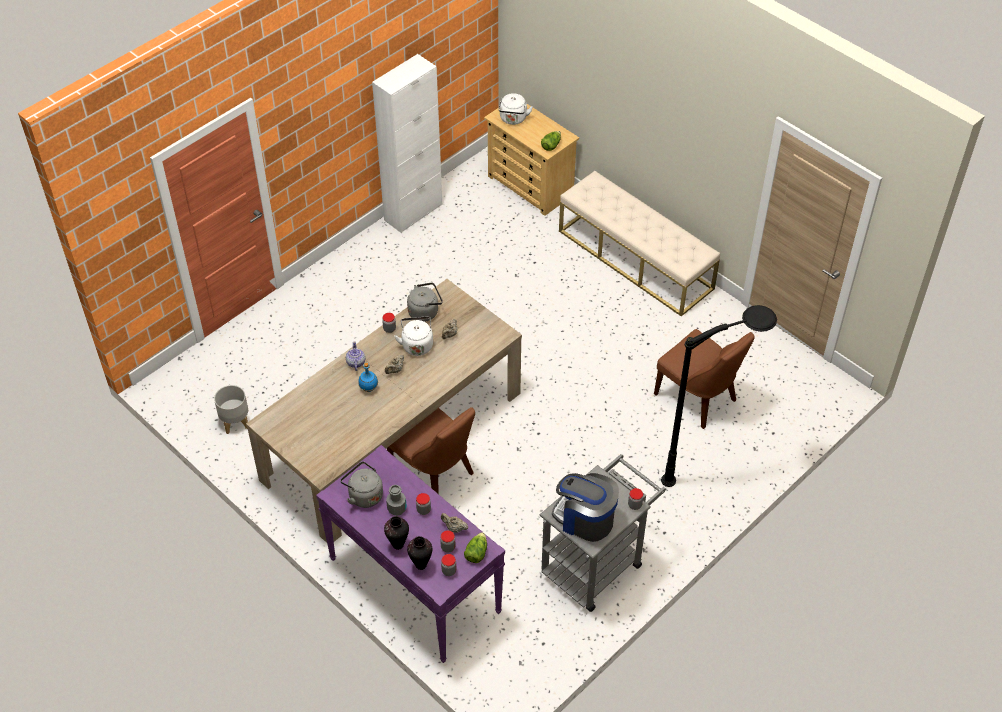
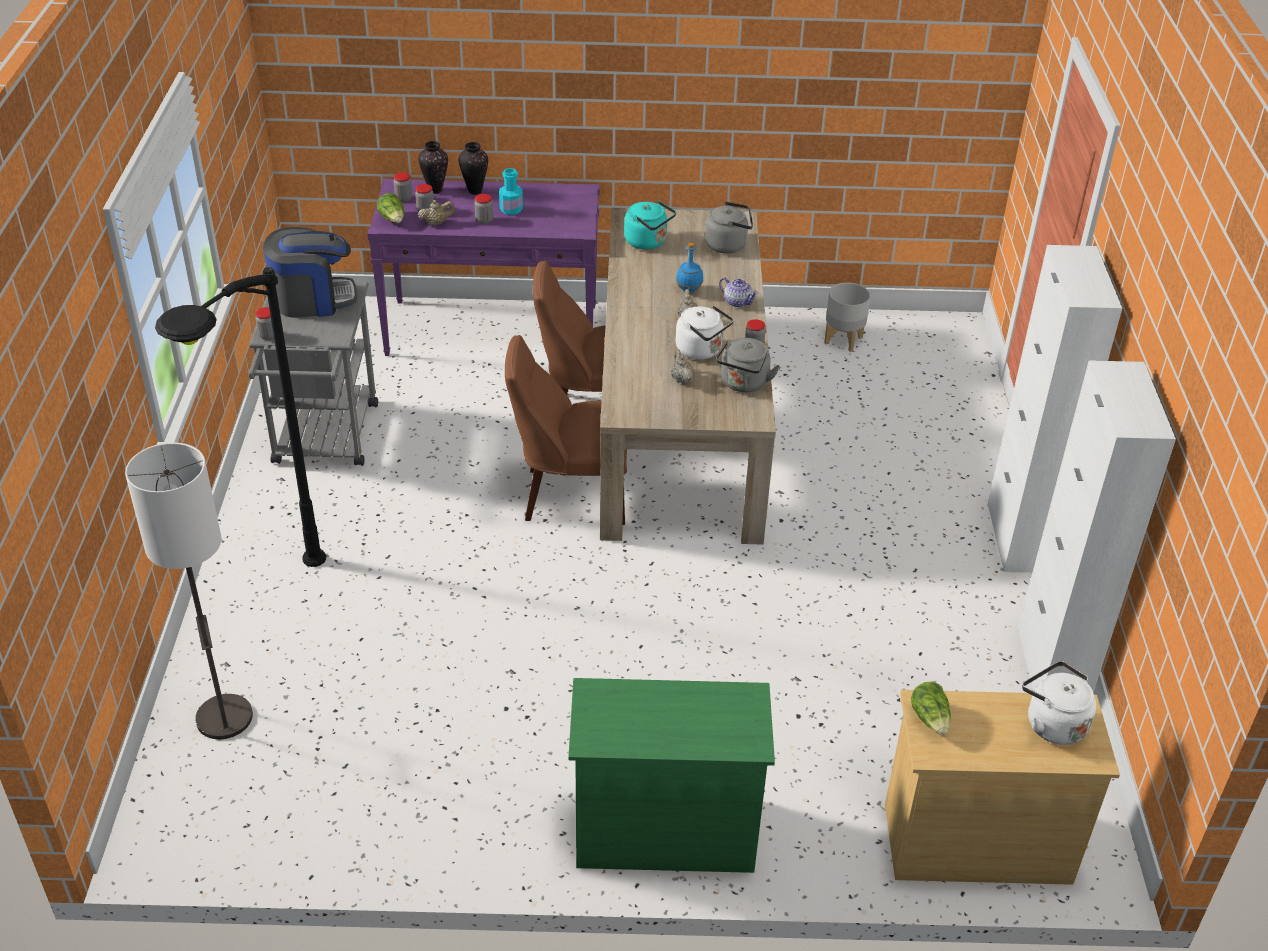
camera: 135 degrees right, 10 degrees down
grey kettle [340,461,383,508] -> grey kettle moved to [704,202,753,254]
grey bottle [386,485,406,516] -> turquoise bottle [499,168,523,215]
beige bench [559,171,720,316] -> green dresser [568,678,775,873]
brown chair [654,329,755,429] -> brown chair moved to [505,335,627,525]
none -> floor lamp [125,442,253,739]
none -> turquoise kettle [624,200,676,250]
none -> white cabinet [987,245,1122,573]

